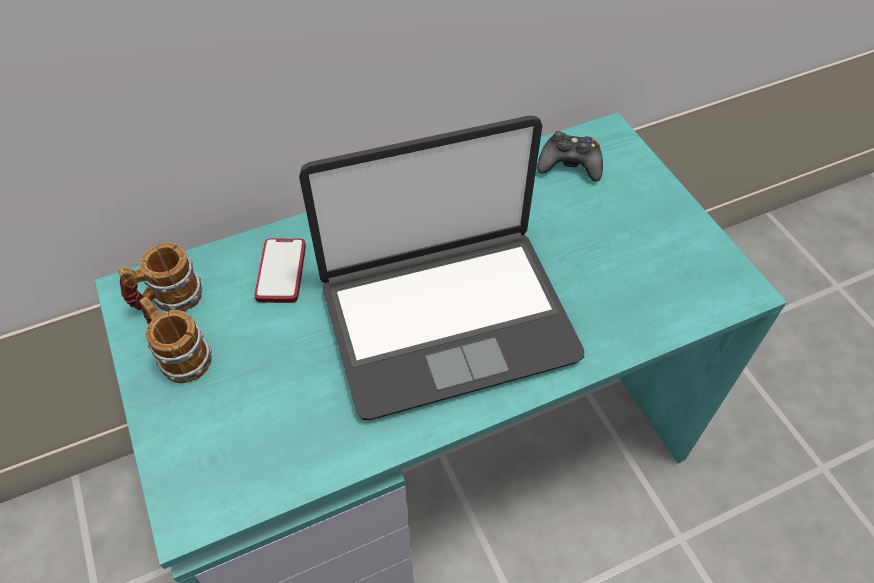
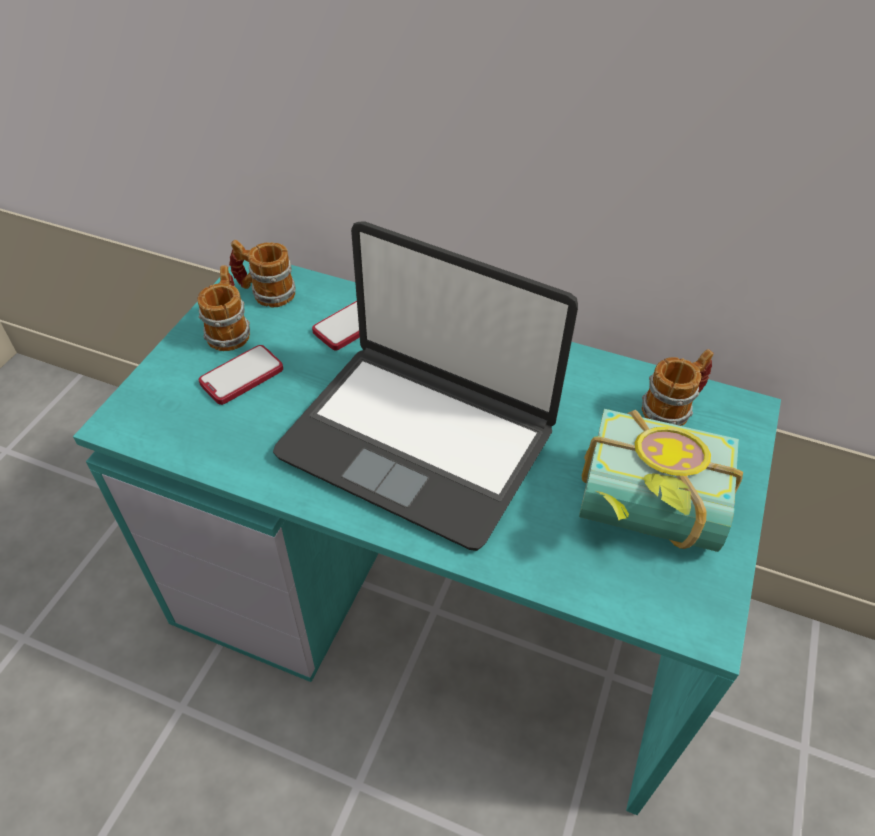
camera: 45 degrees right, 5 degrees down
black game controller [537,131,603,182] -> mug [641,349,713,426]
none -> phone [199,345,283,405]
none -> book [579,409,743,552]

